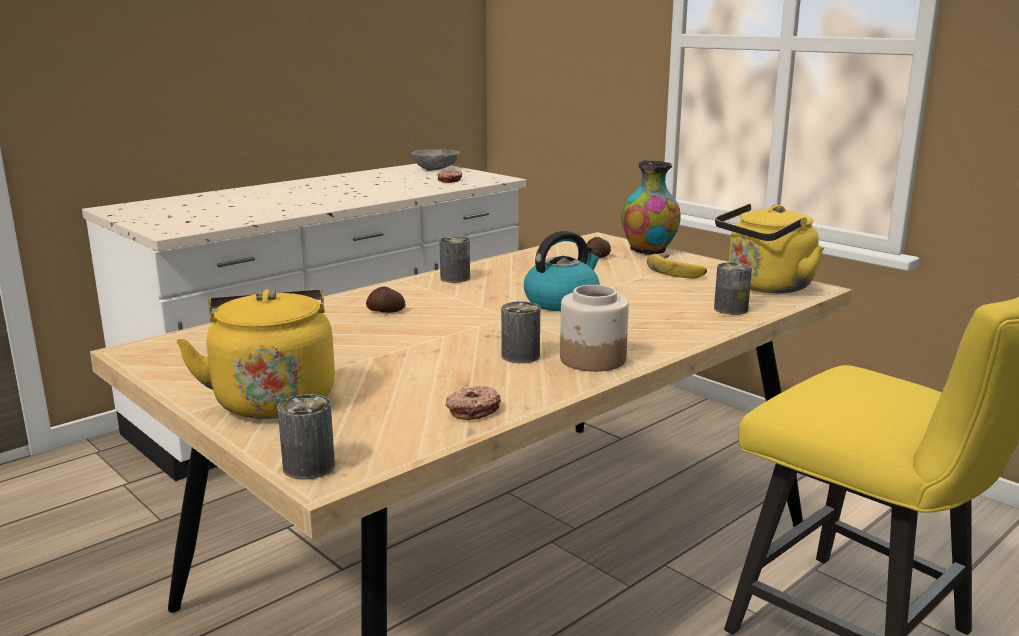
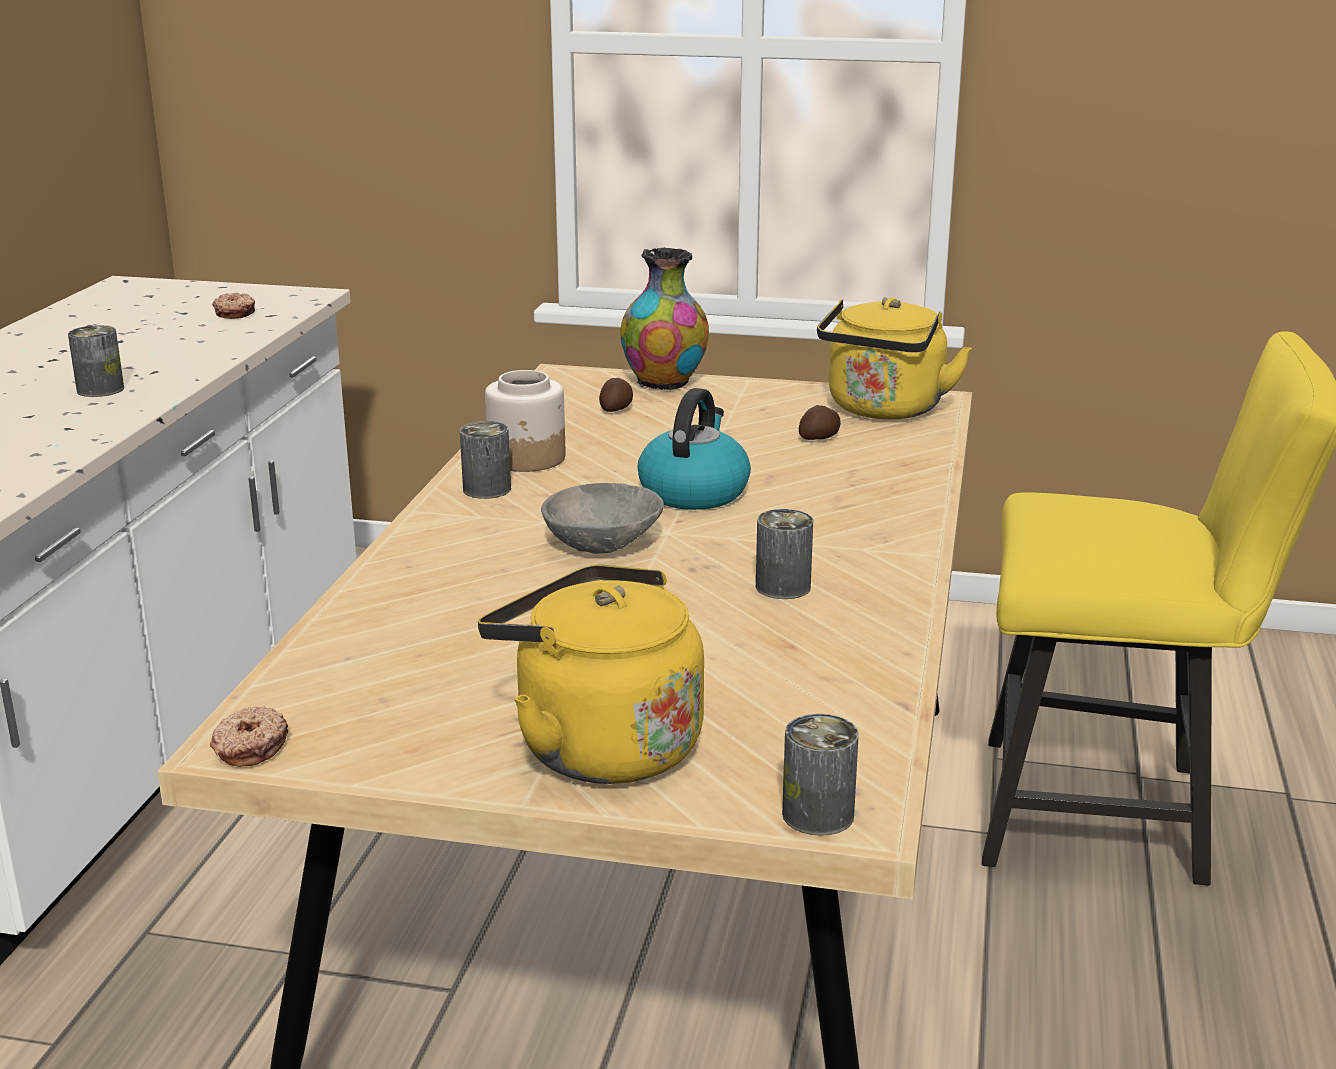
camera: 35 degrees left, 5 degrees up
potato [366,286,405,313] -> potato moved to [799,405,841,440]
grey bowl [411,149,460,170] -> grey bowl moved to [541,483,664,554]
donut [445,386,501,420] -> donut moved to [210,706,288,767]
jar [560,285,629,372] -> jar moved to [485,370,566,472]
banana [647,254,707,278] -> none
can [714,262,752,315] -> can moved to [68,325,124,397]

